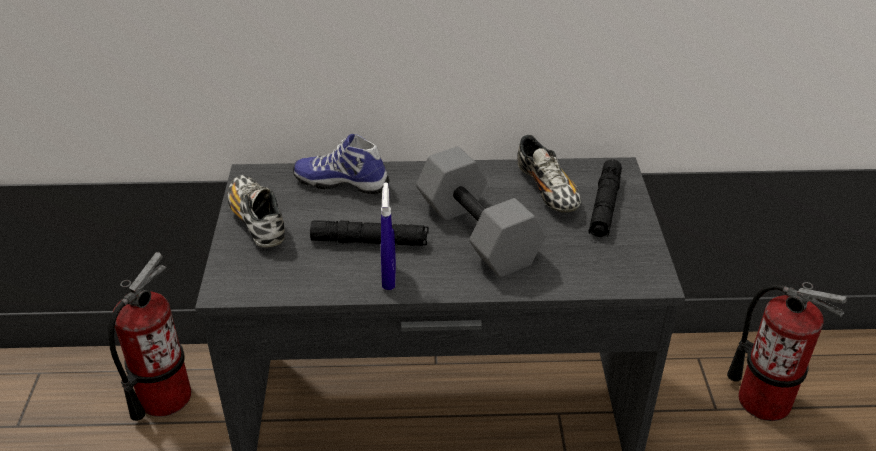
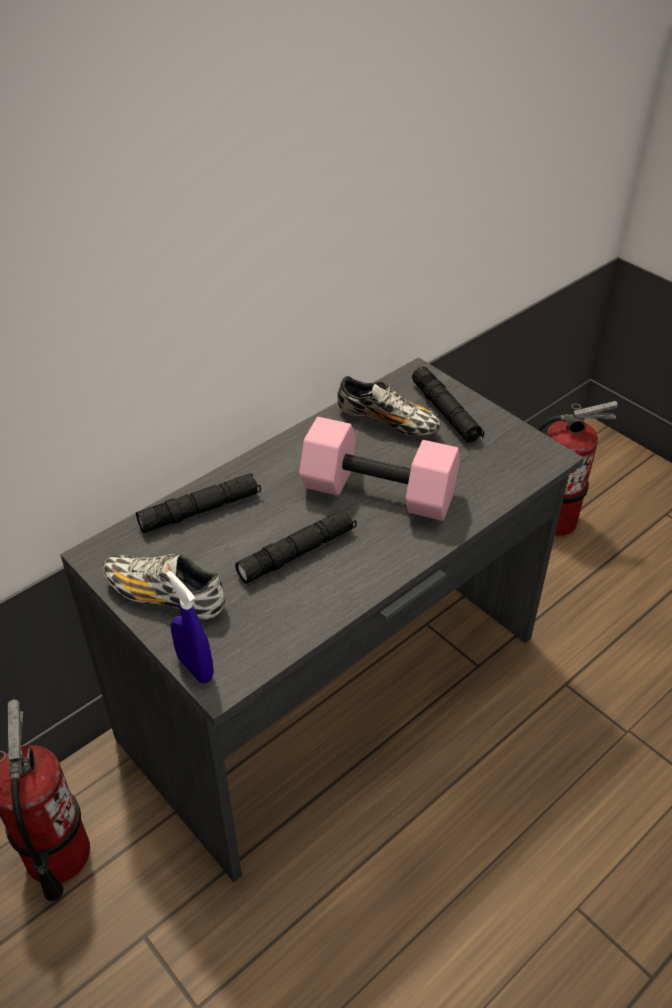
camera: 40 degrees left, 5 degrees up
shoe [293,134,389,194] -> black flashlight [136,473,261,533]
blue spray bottle [381,182,396,290] -> blue spray bottle moved to [166,571,214,683]
grey dumbbell [416,146,546,278] -> pink dumbbell [299,417,460,521]

